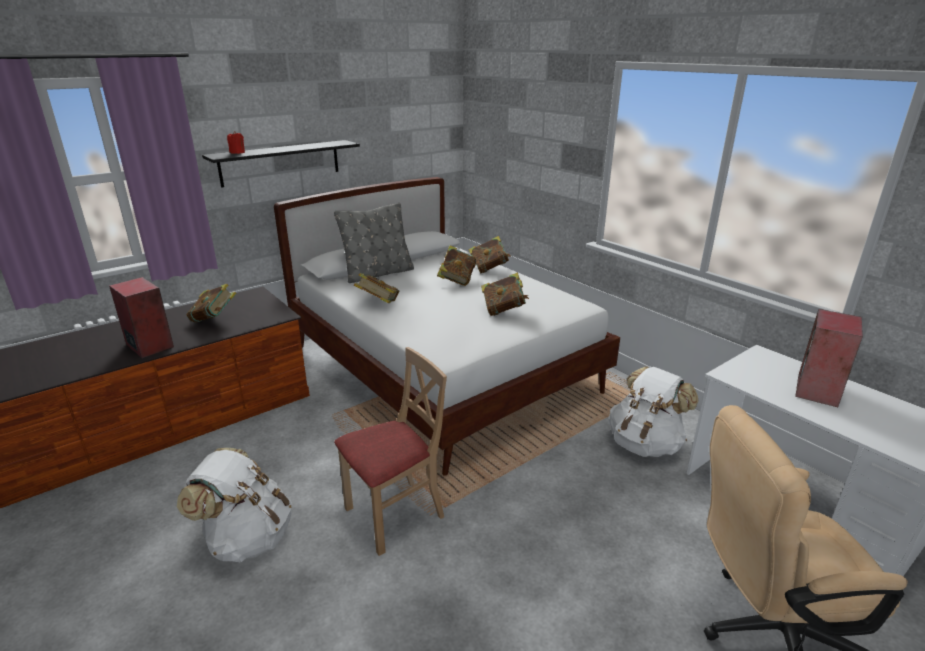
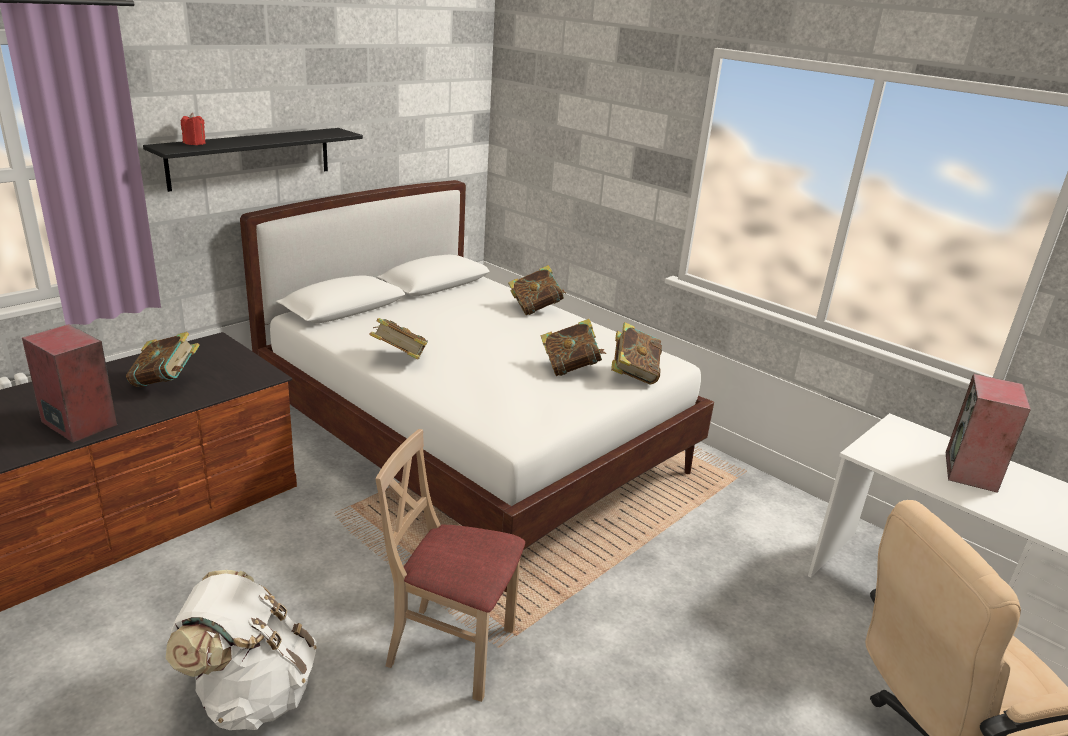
camera: 10 degrees left, 0 degrees up
grey pillow [334,203,414,283] -> none
beige chair [334,347,447,556] -> beige chair turned 120 degrees counterclockwise [375,429,525,702]
book [437,245,476,286] -> book moved to [611,322,662,384]
white backpack [608,366,699,457] -> none

